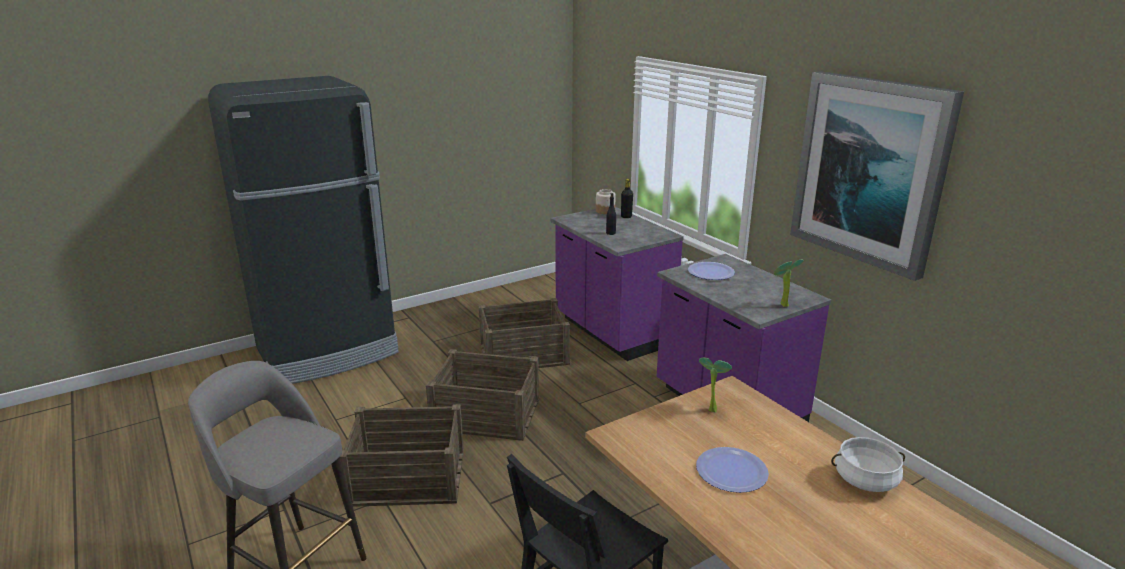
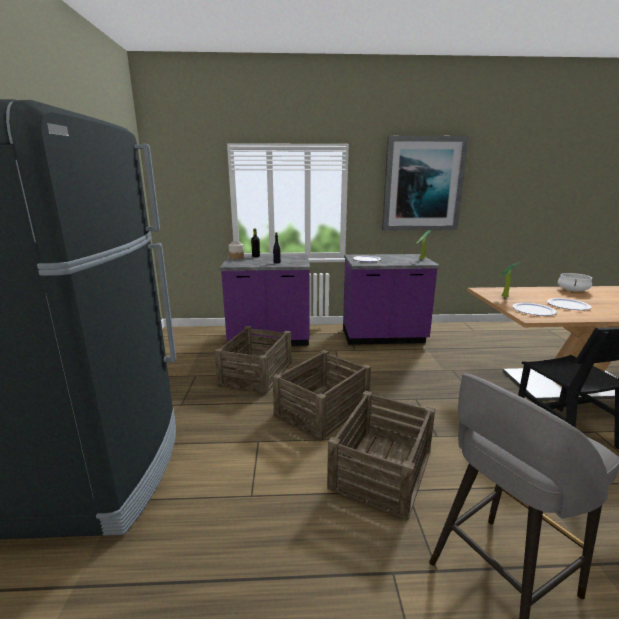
camera: 60 degrees left, 5 degrees down
none -> plate [512,303,557,316]

